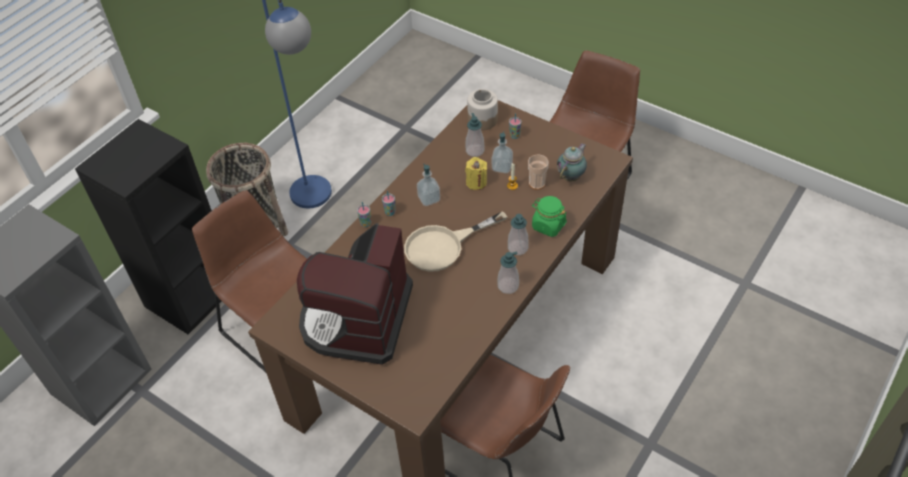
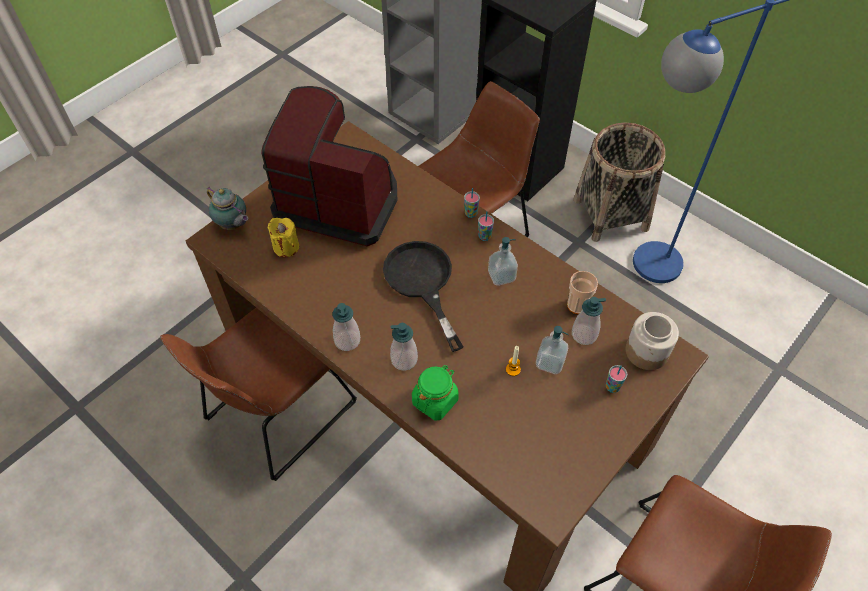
camera: 95 degrees right, 5 degrees up
beige frying pan [404,211,507,272] -> black frying pan [383,241,463,352]
yellow candle [465,157,487,190] -> yellow candle moved to [268,218,299,257]
cup [528,155,549,190] -> cup moved to [567,271,598,314]
teapot [557,143,587,181] -> teapot moved to [207,187,248,230]

